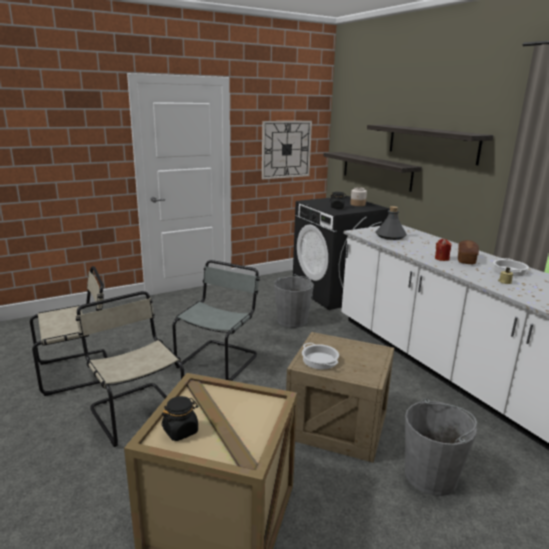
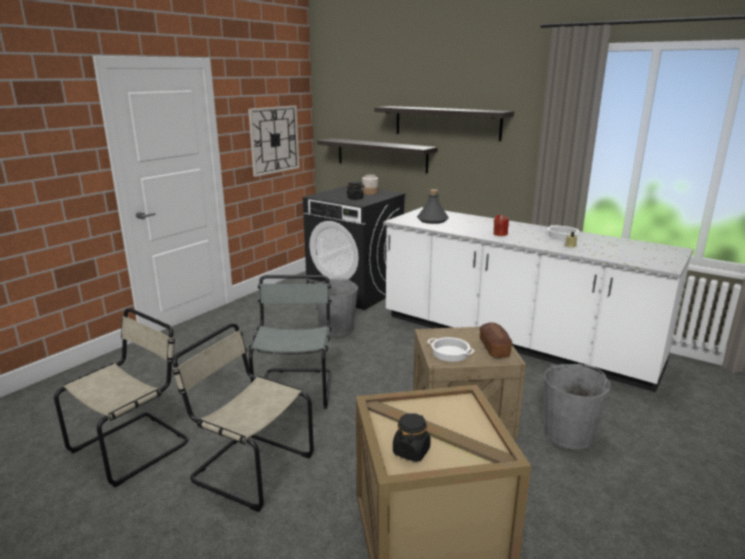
camera: 25 degrees left, 0 degrees up
bread [458,240,479,264] -> bread moved to [480,323,513,358]

